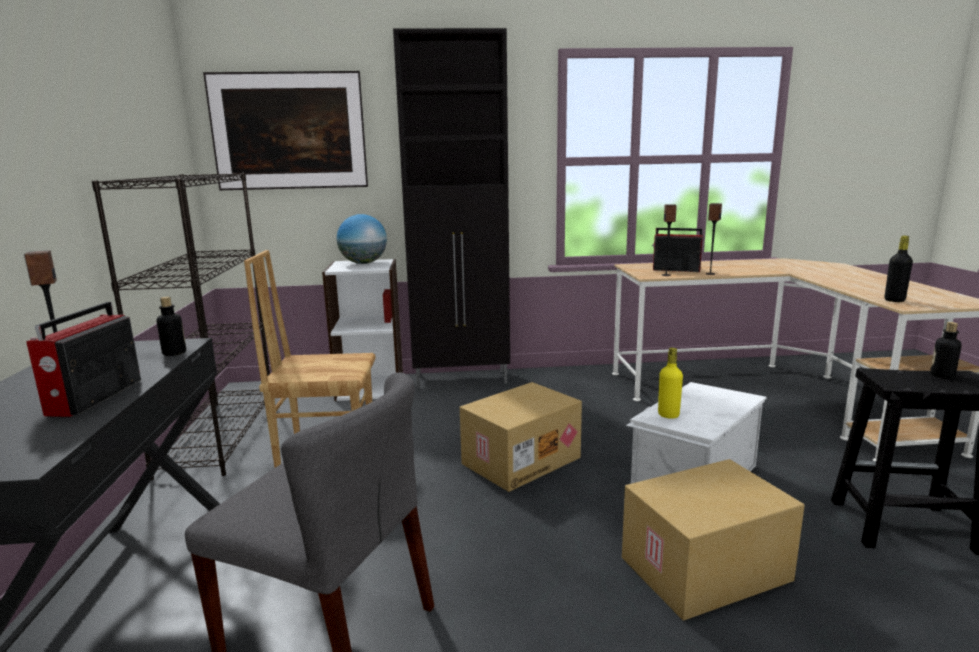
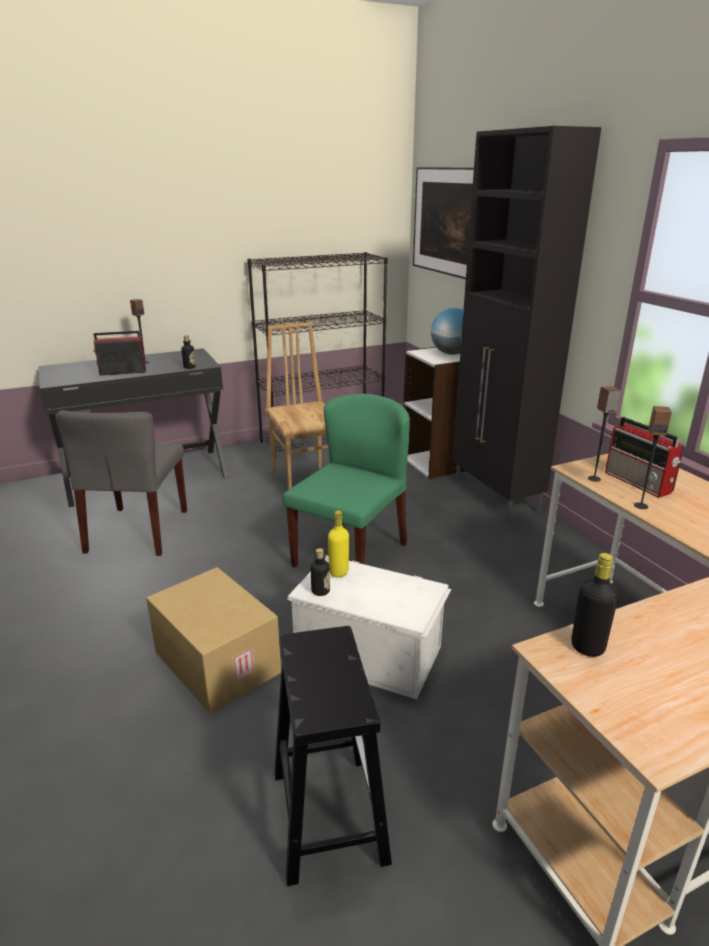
camera: 70 degrees right, 10 degrees up
cardboard box [460,382,582,492] -> green chair [283,394,410,567]
radio [652,228,703,272] -> radio turned 150 degrees clockwise [605,417,684,498]
bottle [930,322,962,378] -> bottle moved to [311,548,330,596]

